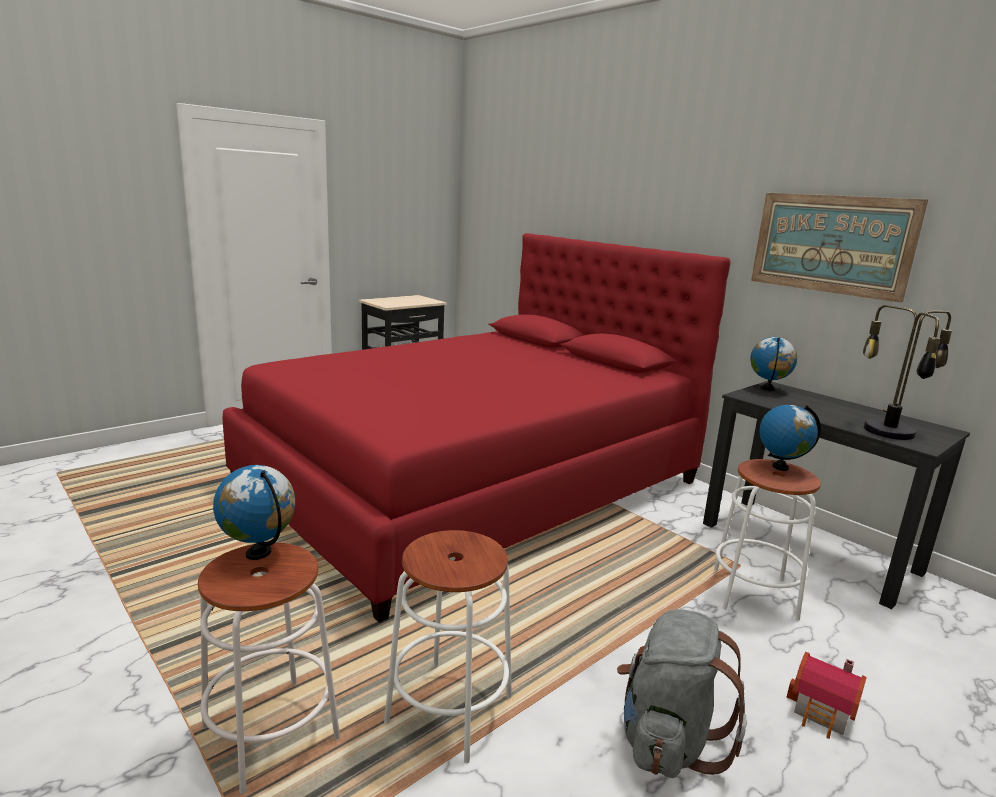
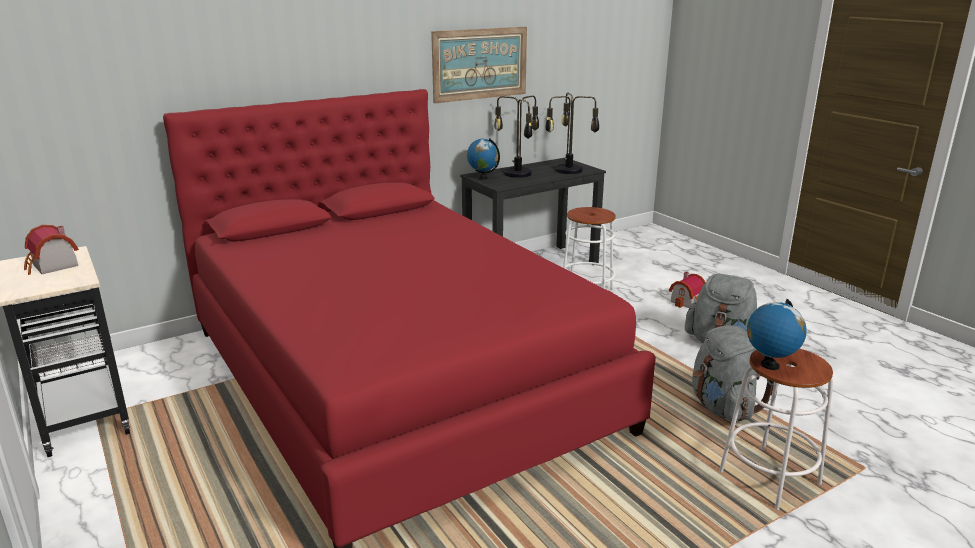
camera: 80 degrees left, 5 degrees up
white stool [384,530,512,763] -> grey backpack [692,325,775,421]
globe [759,405,821,471] -> none
none -> toy house [24,225,79,275]
none -> table lamp [494,96,539,178]

